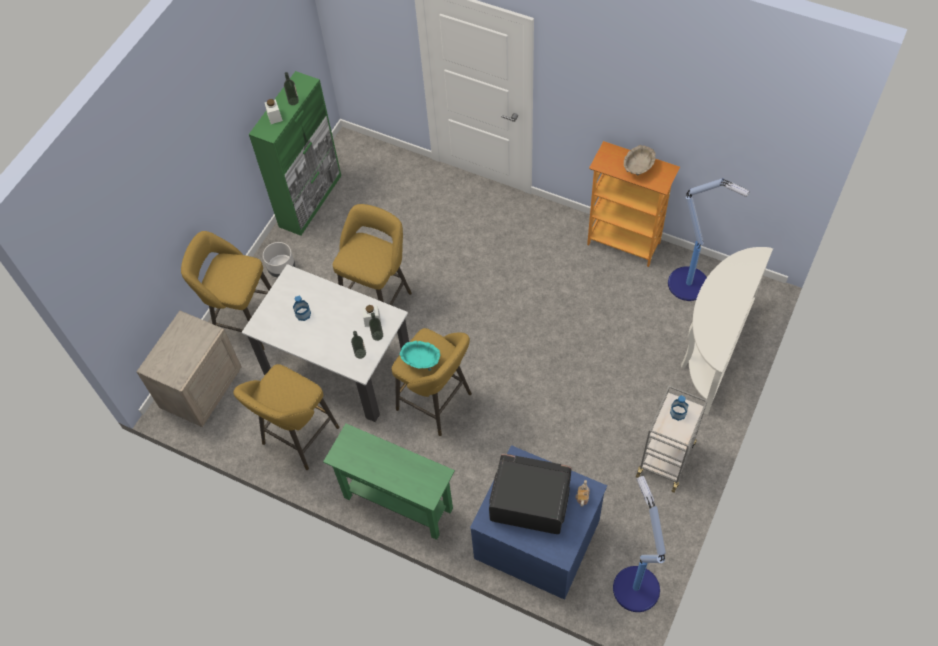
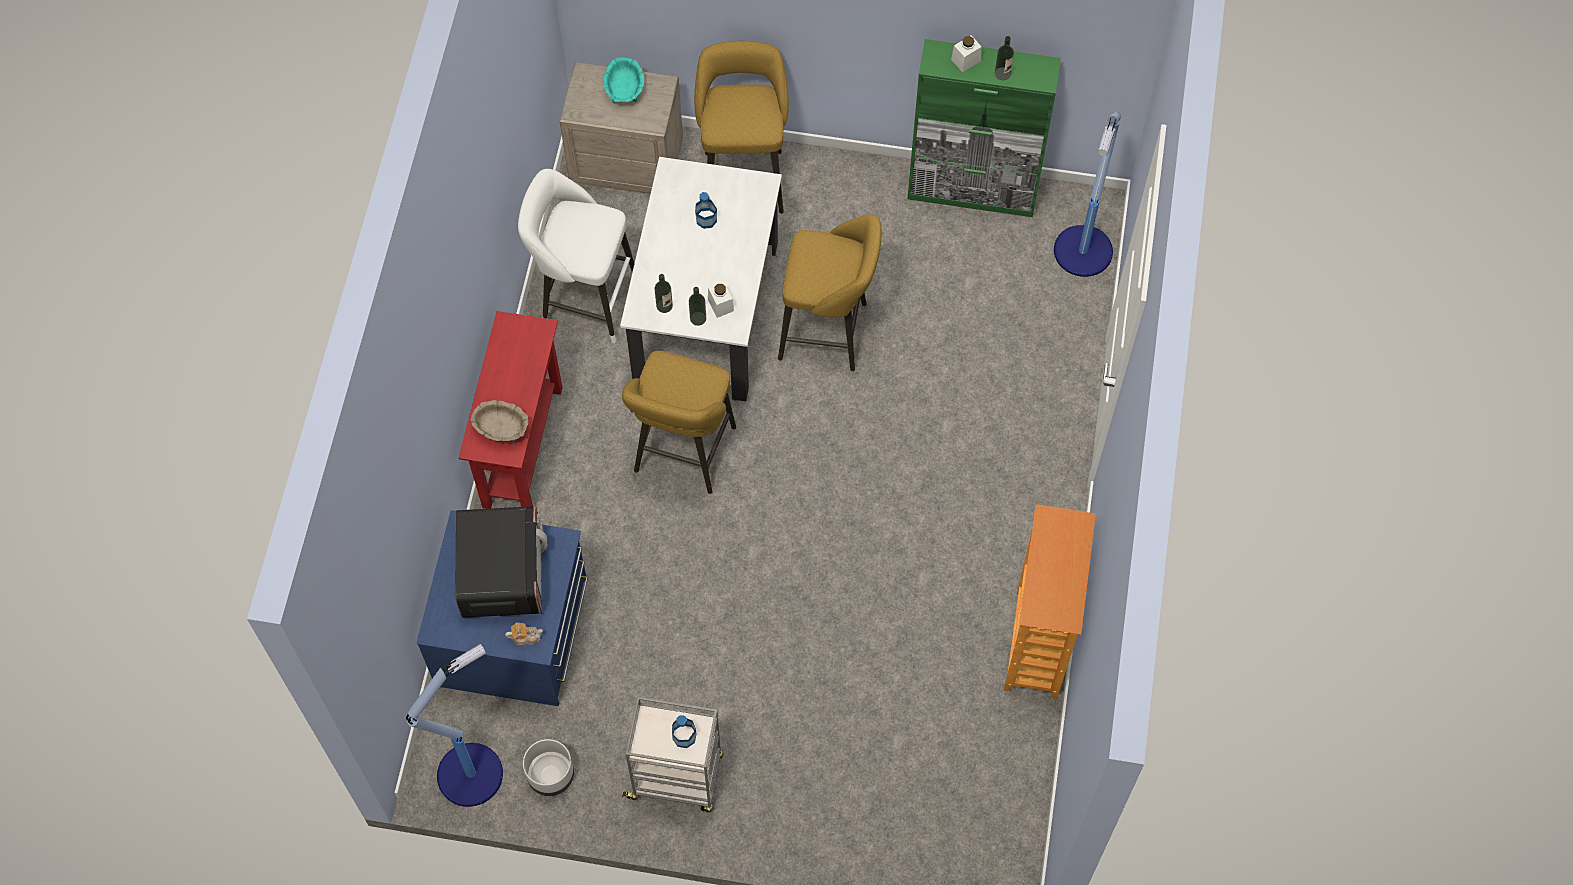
camera: 70 degrees right, 5 degrees up
yellow stool [233,364,339,470] -> white stool [518,169,635,343]
grey planter [263,242,295,278] -> grey planter moved to [523,739,574,796]
green console table [323,423,455,540] -> red console table [459,311,563,509]
turquoise bowl [400,341,440,371] -> turquoise bowl moved to [603,58,644,104]
beige bowl [624,145,655,175] -> beige bowl moved to [470,400,529,444]
floor lamp [668,178,750,301] -> floor lamp moved to [1054,112,1121,277]
white console table [681,247,773,414] -> none

